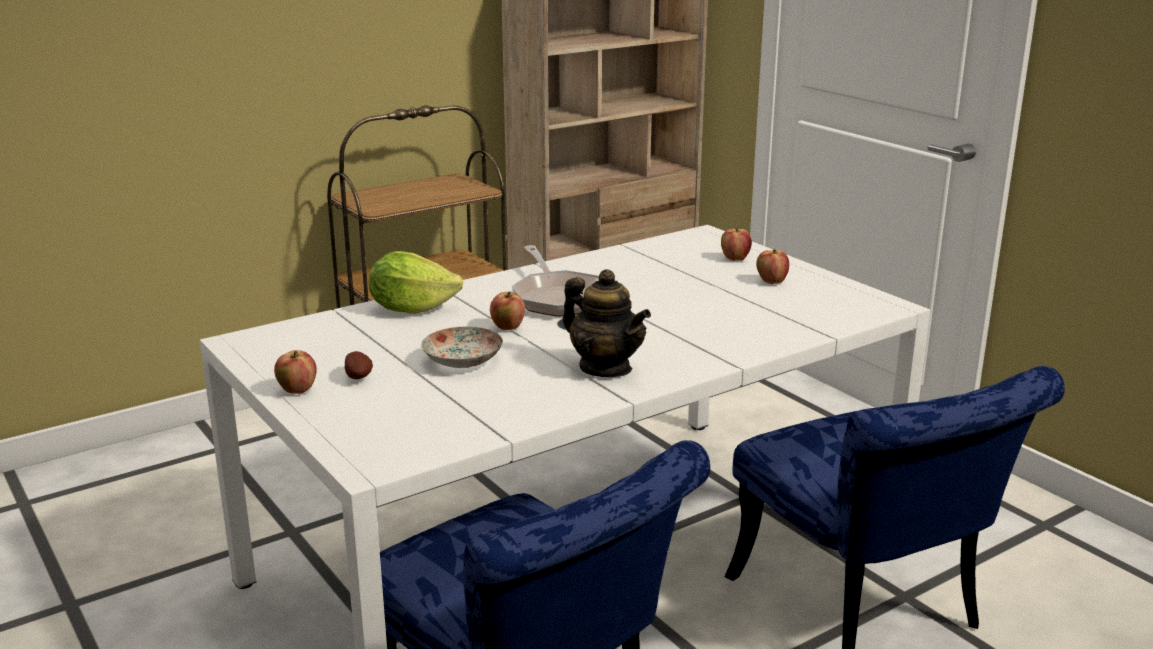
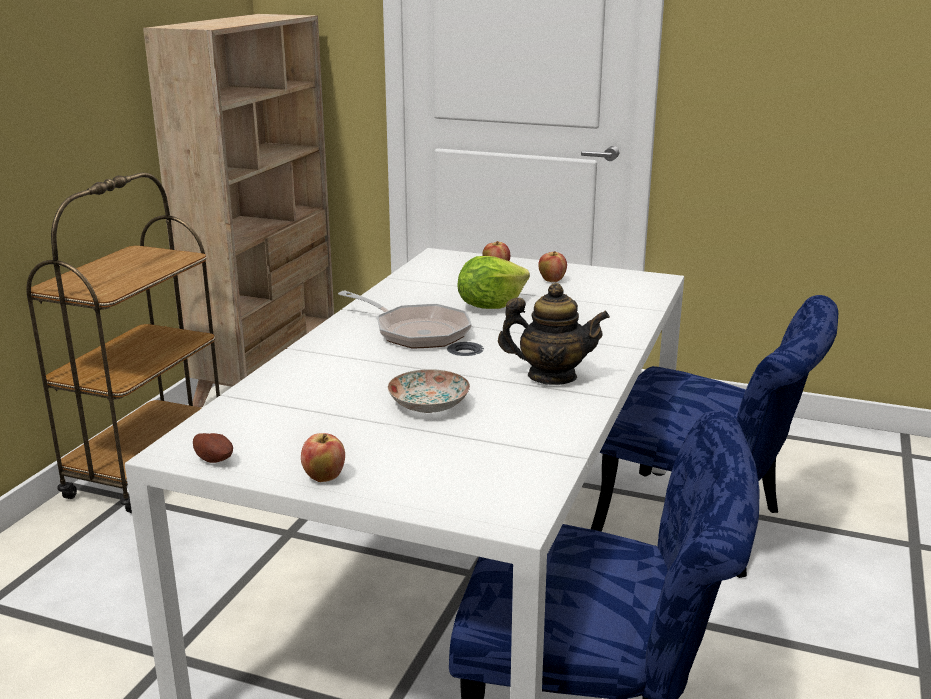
camera: 35 degrees left, 0 degrees up
potato [344,351,373,379] -> potato moved to [193,433,233,463]
lettuce [369,251,463,314] -> lettuce moved to [457,256,530,309]
apple [490,291,525,330] -> none

